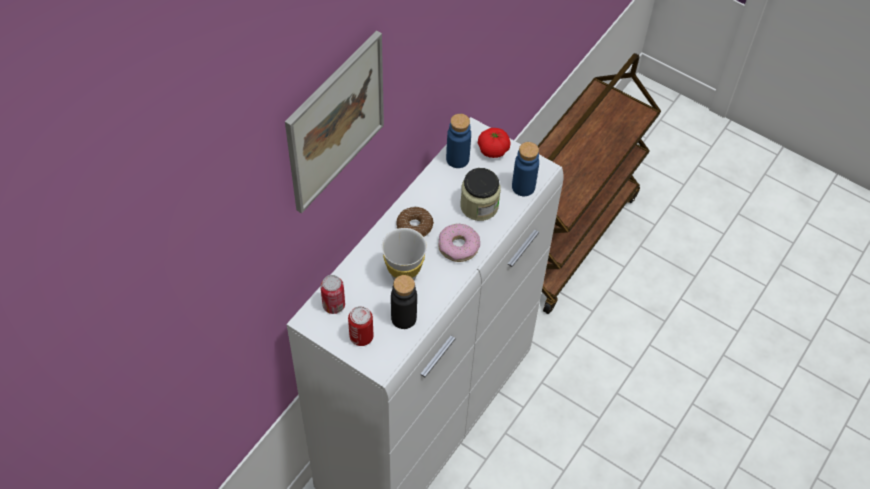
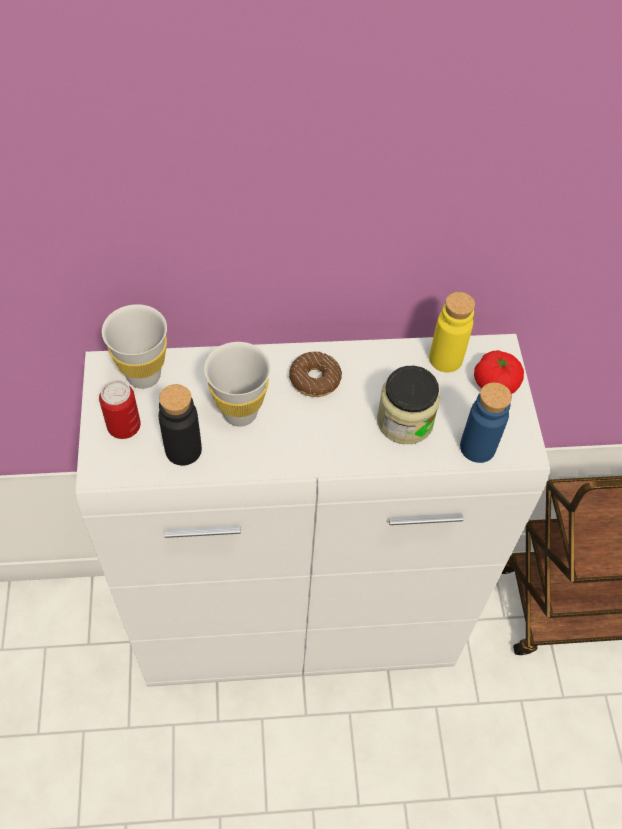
camera: 50 degrees right, 0 degrees up
picture [285,30,384,213] -> none
can [320,275,345,314] -> white cup [102,304,167,389]
donut [438,224,480,262] -> none
blue bottle [446,114,471,168] -> yellow bottle [429,292,475,373]

